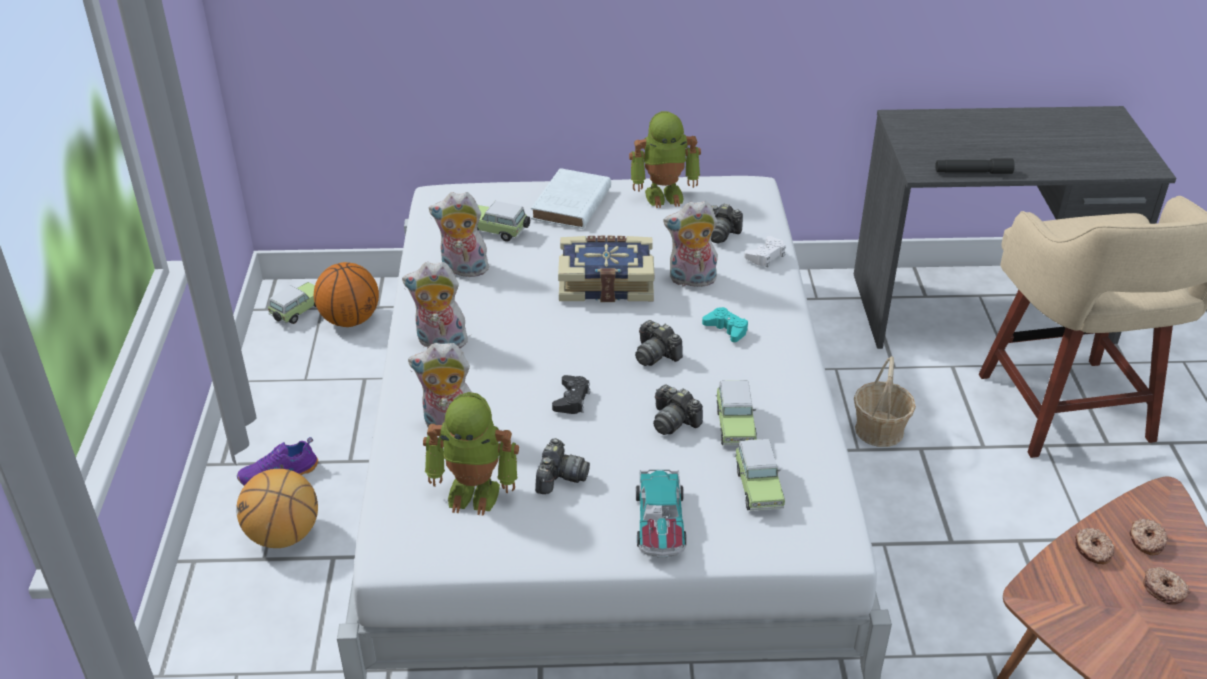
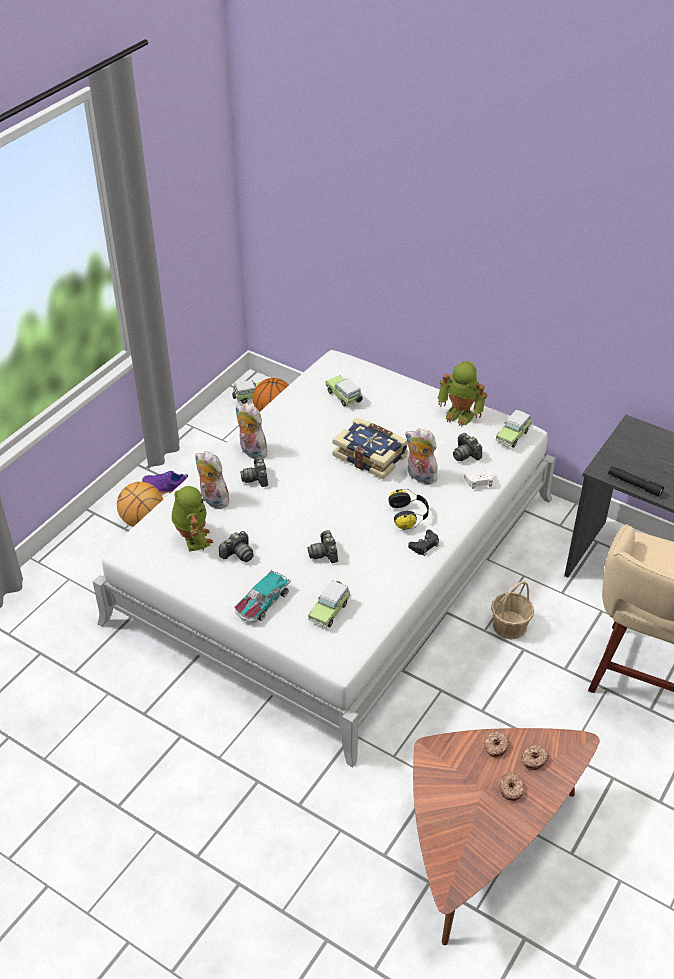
camera: 35 degrees right, 5 degrees up
toy robot [423,392,519,516] -> toy robot turned 150 degrees counterclockwise [171,486,214,552]
plush toy [429,192,489,277] -> none
white book [531,168,611,229] -> none
black game controller [552,375,591,414] -> black game controller moved to [408,529,439,556]
camera [635,320,683,366] -> camera moved to [240,457,268,487]
turquoise game controller [702,307,748,342] -> headphones [388,489,429,530]
toy car [716,380,757,445] -> toy car moved to [496,409,532,448]

